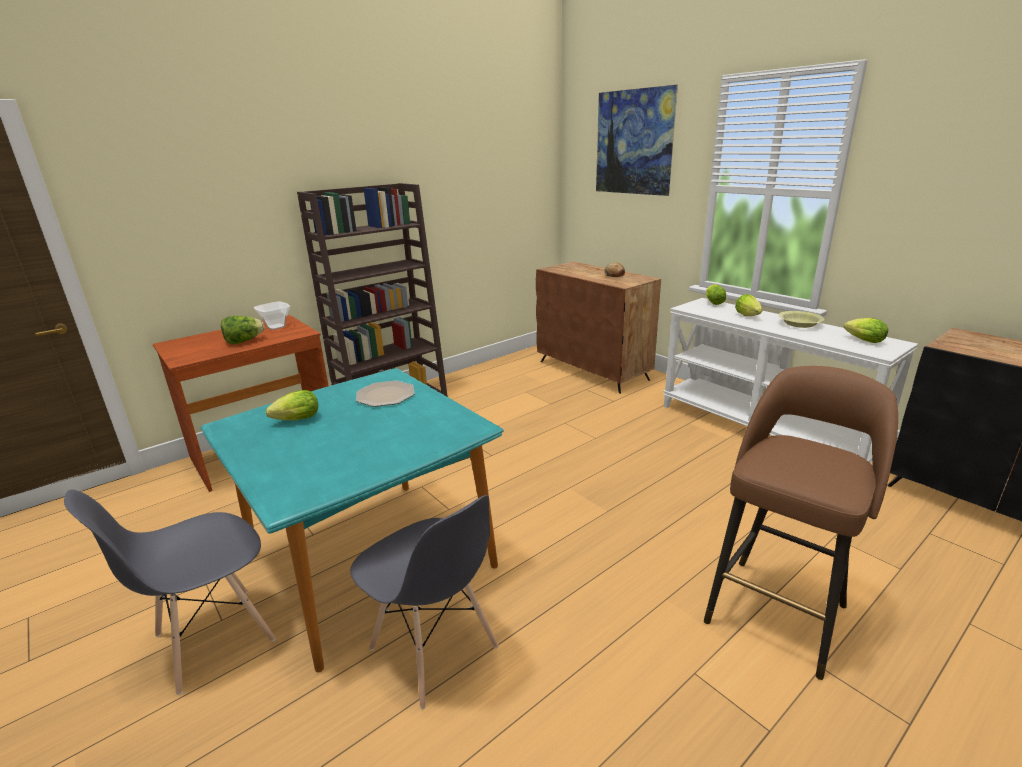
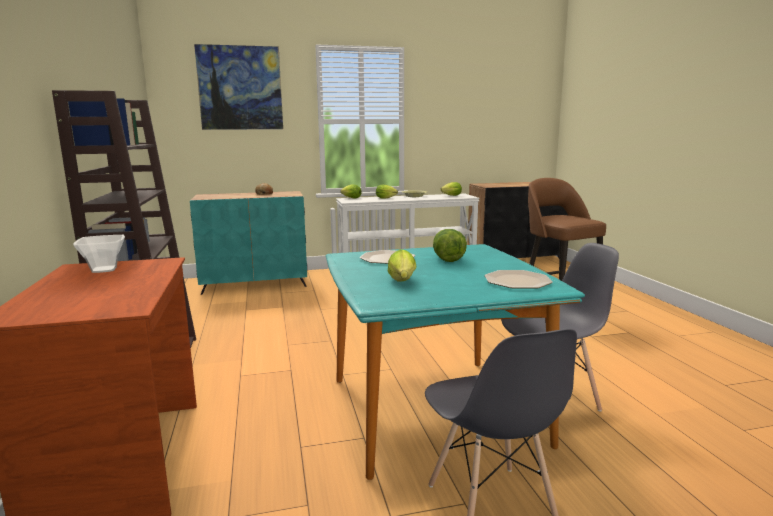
camera: 65 degrees left, 10 degrees down
lettuce [221,316,265,344] -> lettuce moved to [433,229,467,262]
brown cabinet [536,262,661,394] -> turquoise cabinet [190,191,307,295]
none -> plate [485,270,553,289]

